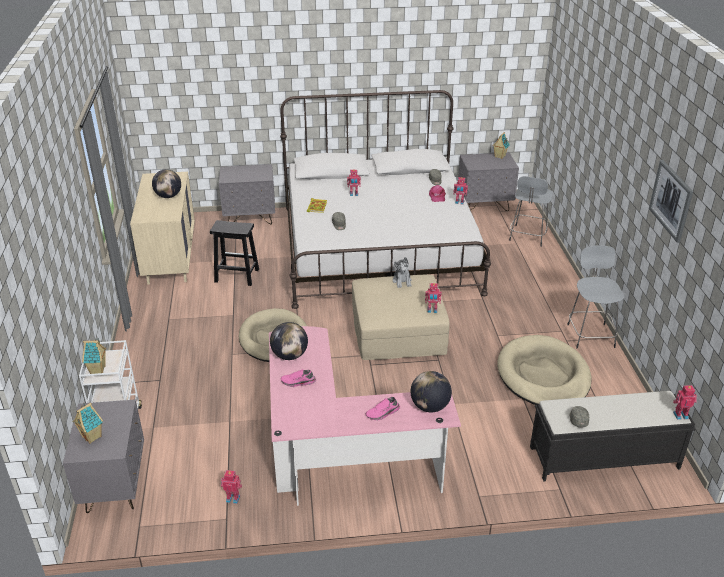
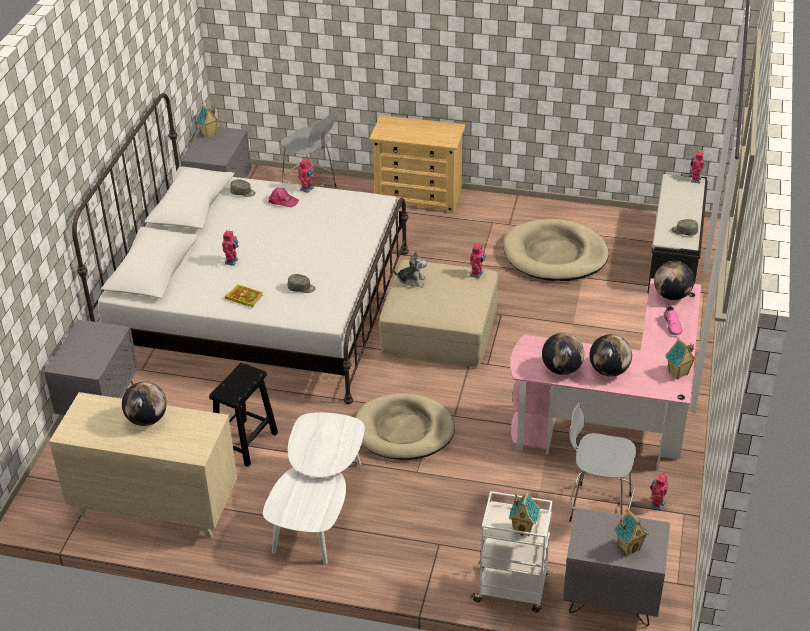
camera: 70 degrees left, 5 degrees up
pink shoe [280,369,316,387] -> globe [589,334,632,377]
grey stool [567,245,624,348] -> grey stool moved to [569,402,636,522]
picture [649,160,693,243] -> none
none -> white coffee table [263,412,365,565]
none -> beige dresser [369,115,465,214]
none -> toy house [665,337,696,380]

